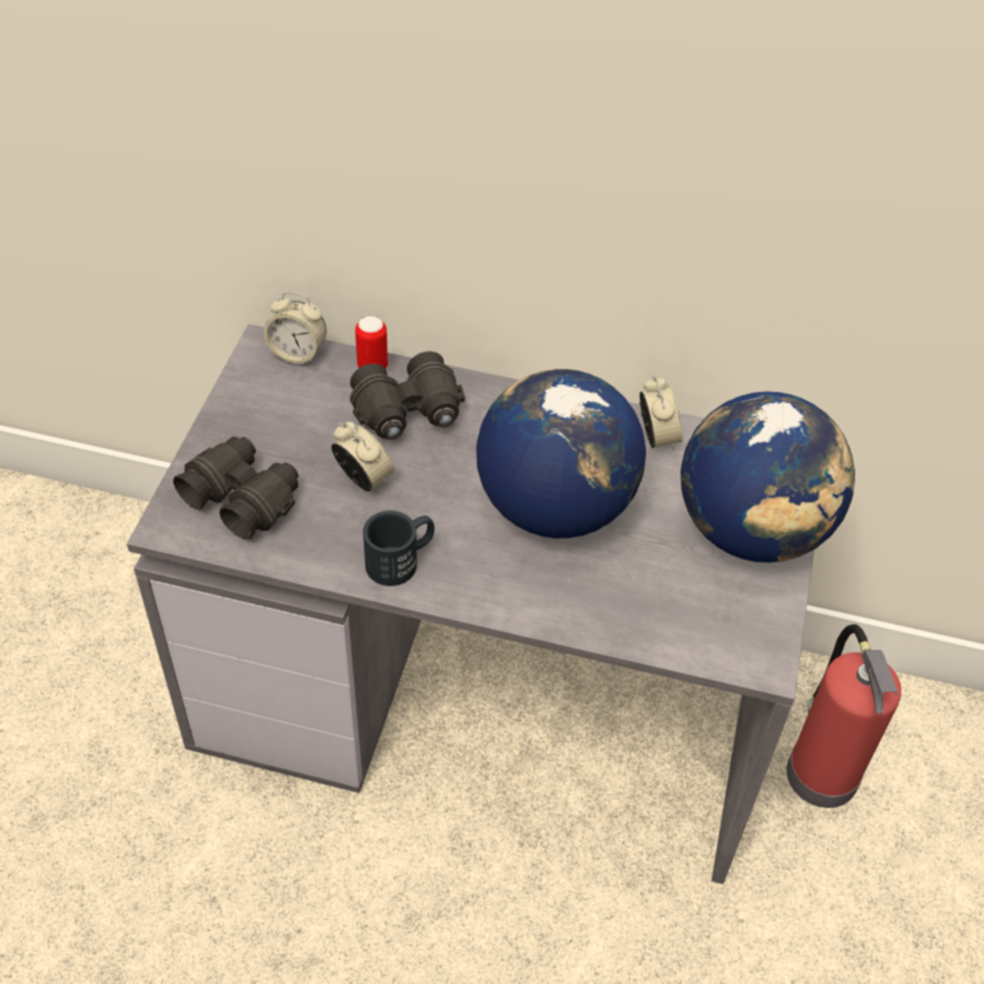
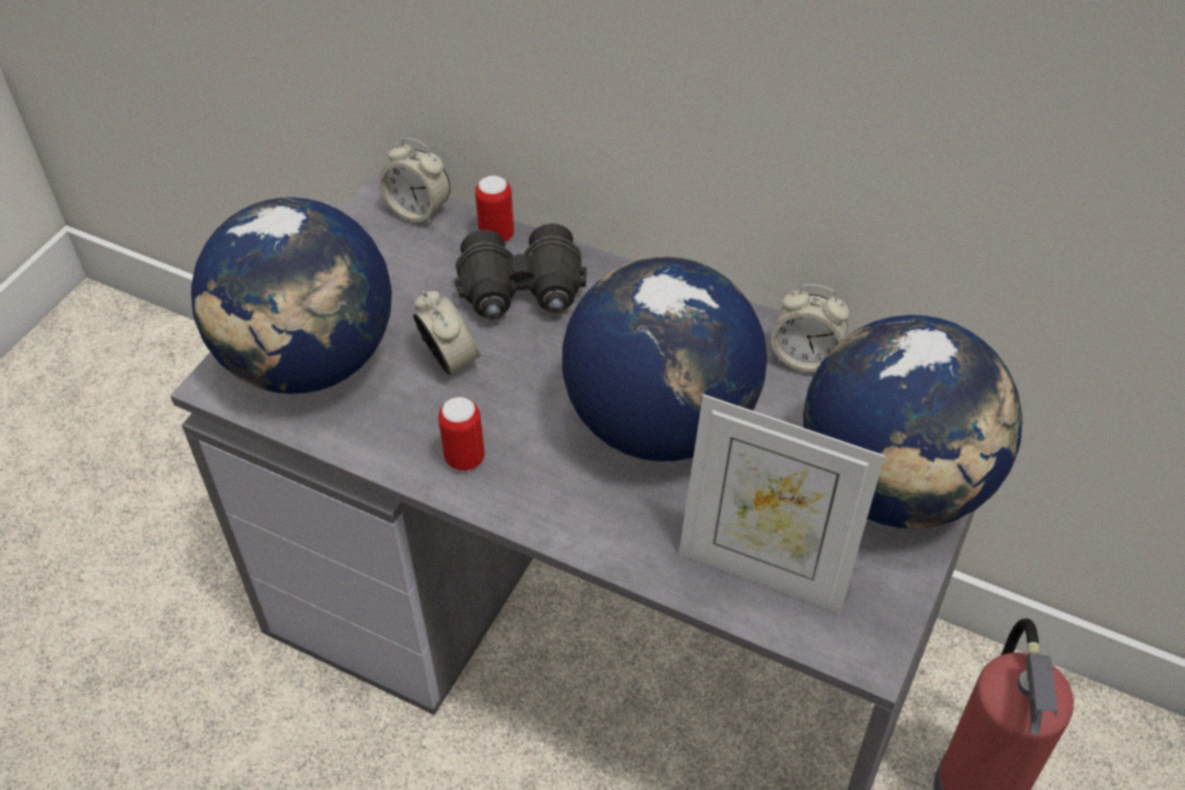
camera: 15 degrees right, 0 degrees up
black binoculars [173,437,298,539] -> globe [191,197,392,394]
black mug [363,511,434,586] -> can [438,397,485,472]
alarm clock [639,376,683,451] -> alarm clock turned 105 degrees clockwise [771,284,850,372]
none -> picture frame [679,394,885,614]

